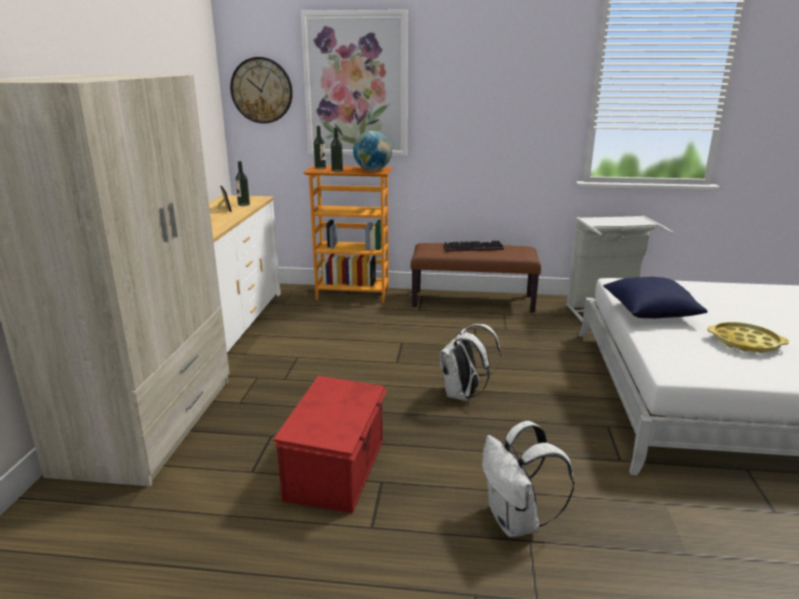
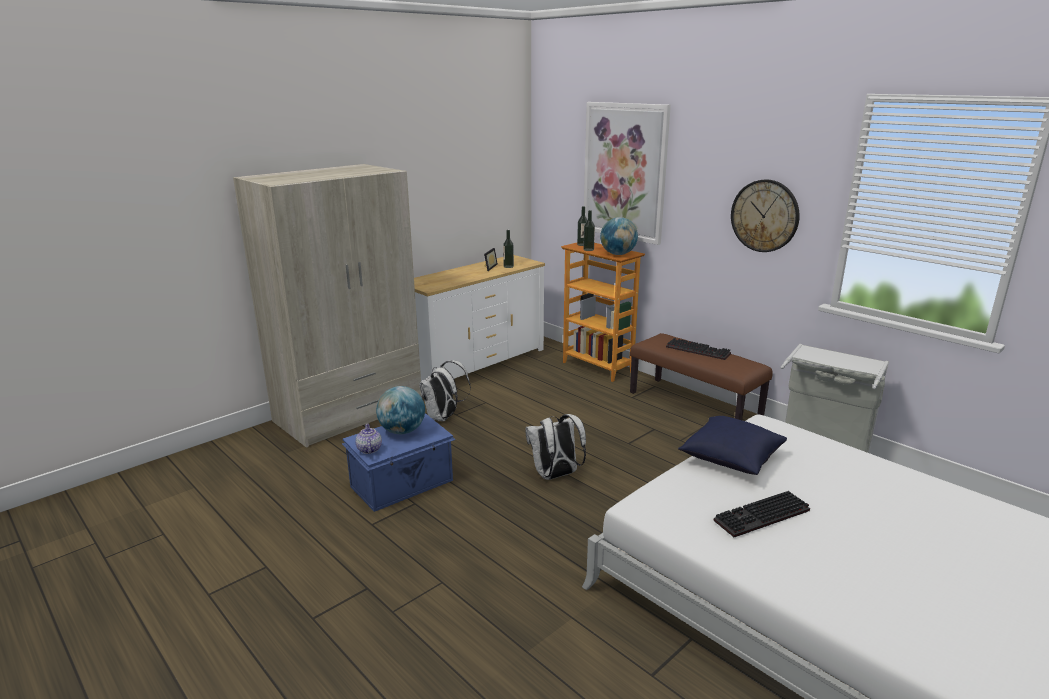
camera: 40 degrees right, 0 degrees up
wall clock [230,57,293,124] -> wall clock moved to [731,179,800,252]
red storage box [273,376,387,513] -> blue storage box [342,413,456,512]
white backpack [482,421,574,537] -> white backpack moved to [419,360,471,422]
yellow tray [707,322,789,353] -> keyboard [713,491,810,537]
none -> teapot [355,423,382,454]
none -> globe [376,386,425,434]

